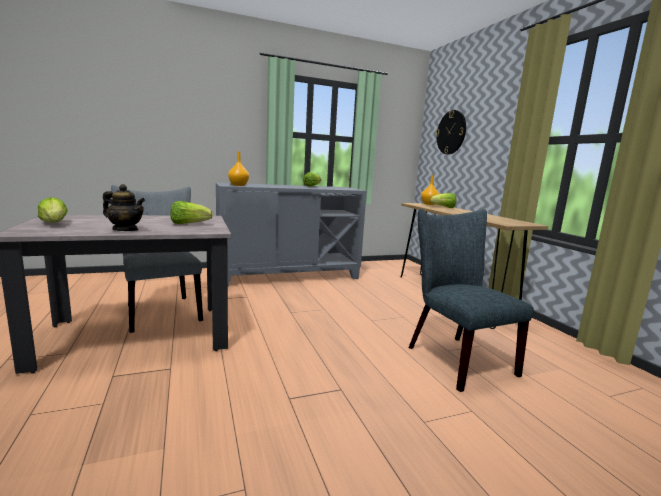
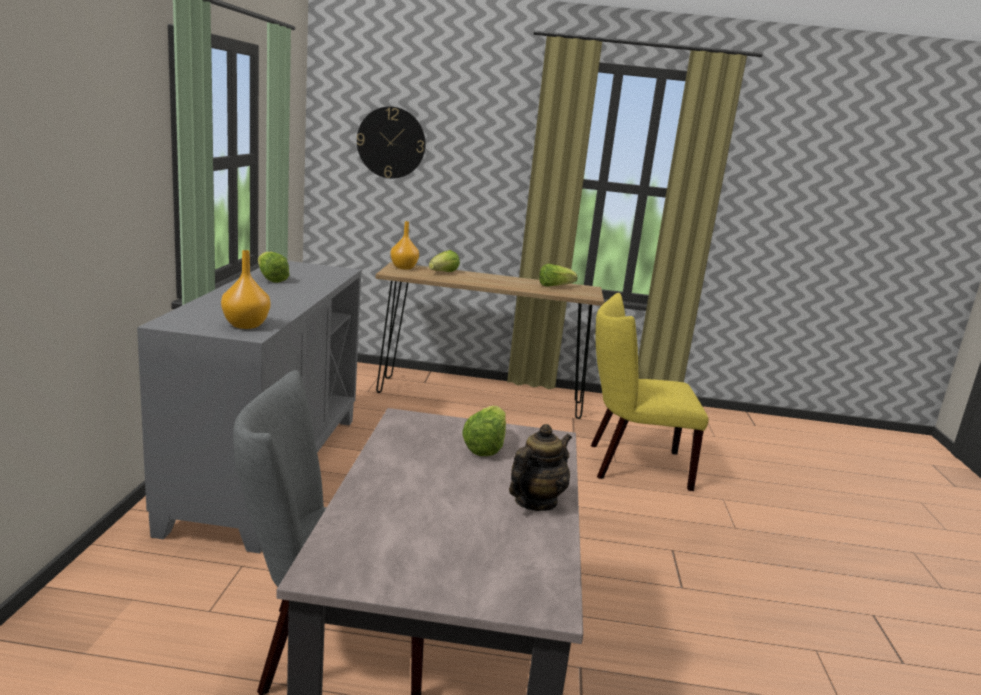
camera: 65 degrees left, 5 degrees up
lettuce [38,197,68,223] -> lettuce moved to [539,264,578,287]
grey chair [409,209,534,392] -> yellow chair [591,293,709,491]

